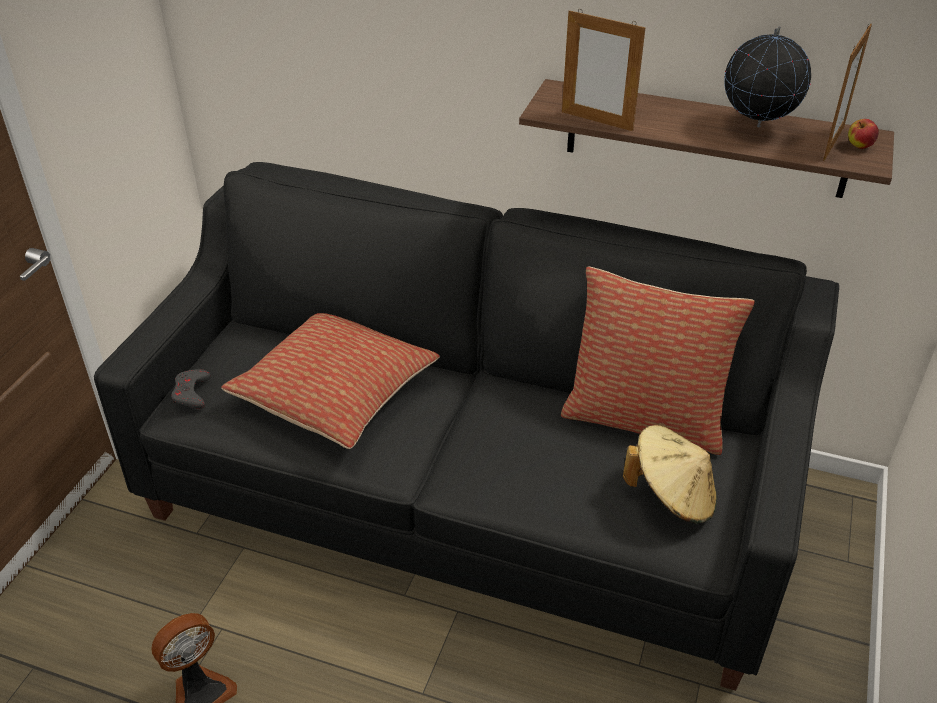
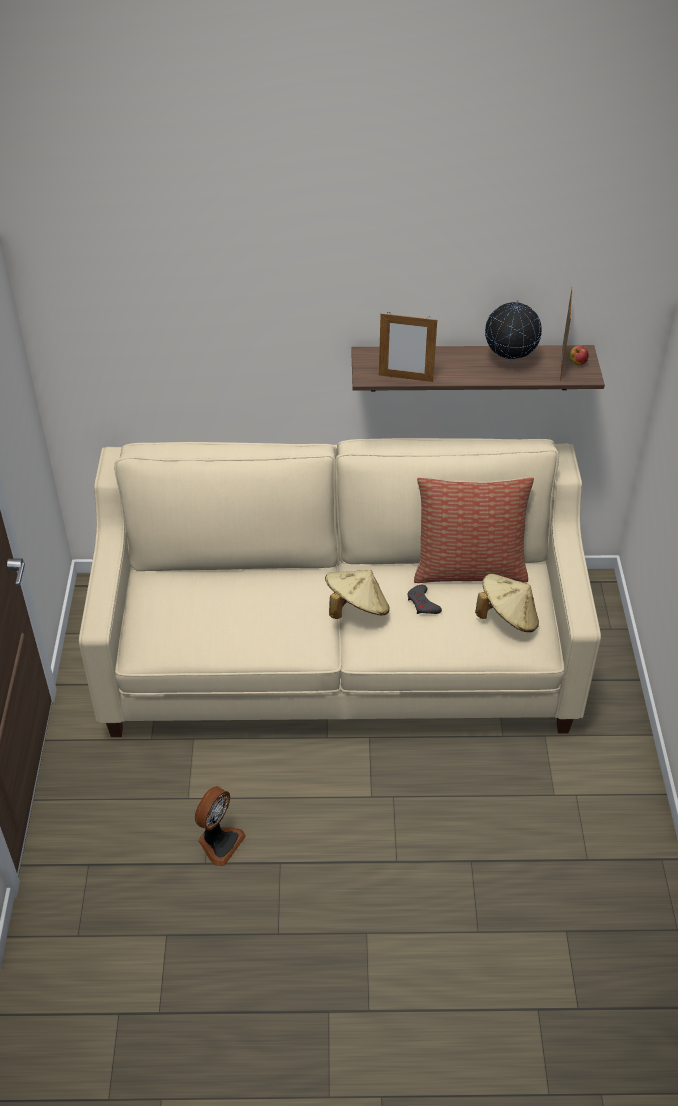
camera: 20 degrees left, 5 degrees up
black sofa [94,162,839,691] -> beige sofa [79,438,601,737]
grey game controller [171,369,210,409] -> grey game controller moved to [408,585,442,614]
pillow [221,313,440,449] -> none
none -> beige hat [325,570,390,619]

